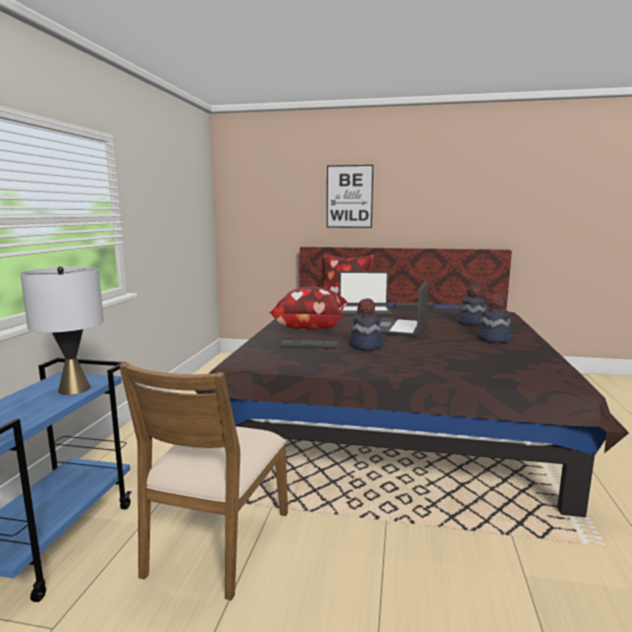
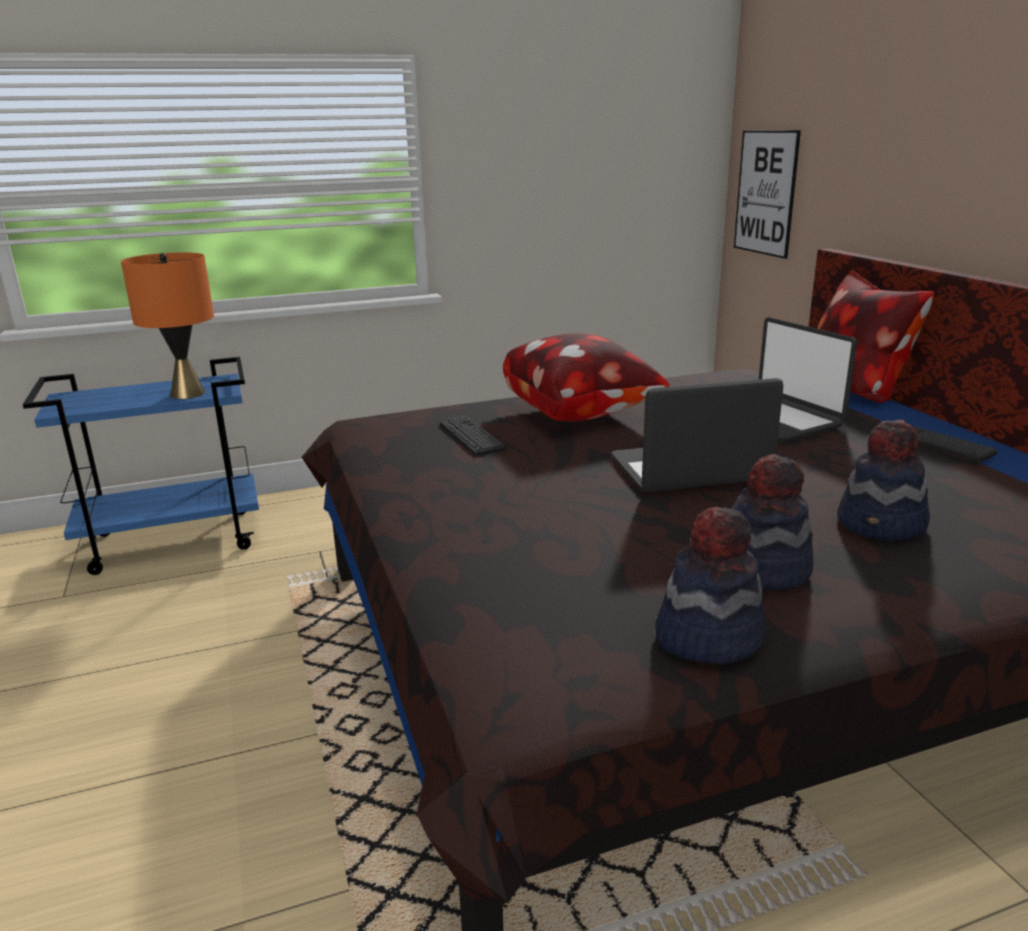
camera: 60 degrees right, 10 degrees up
grey table lamp [20,266,104,395] -> orange table lamp [121,252,214,399]
brown chair [119,363,288,601] -> none
picture [327,165,373,228] -> picture moved to [734,130,801,259]
hat [349,298,383,351] -> hat moved to [655,507,766,664]

